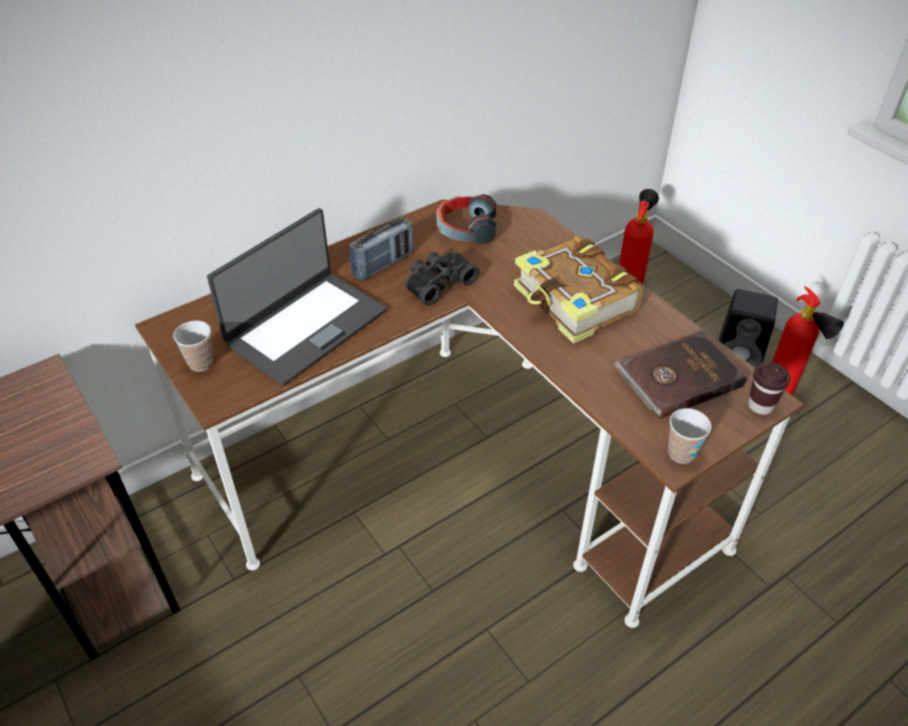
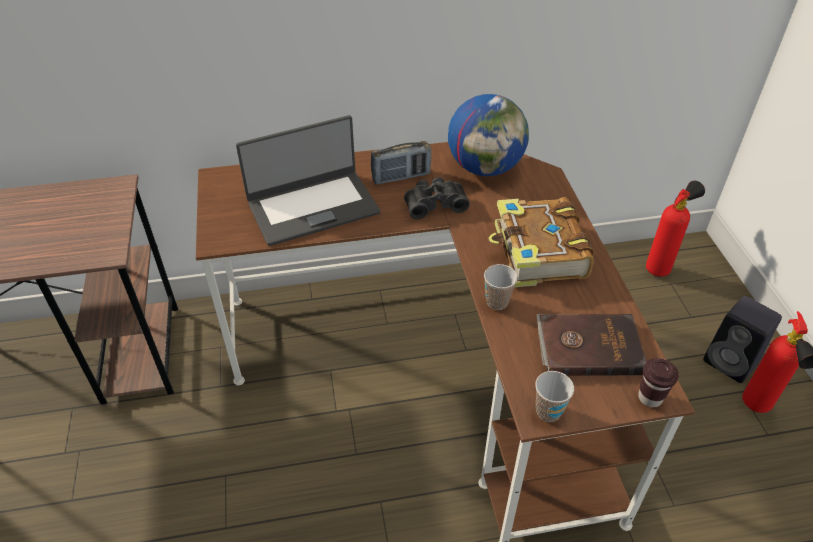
camera: 25 degrees right, 0 degrees up
cup [173,321,213,371] -> cup moved to [484,264,518,310]
headphones [436,194,496,245] -> globe [448,94,529,176]

